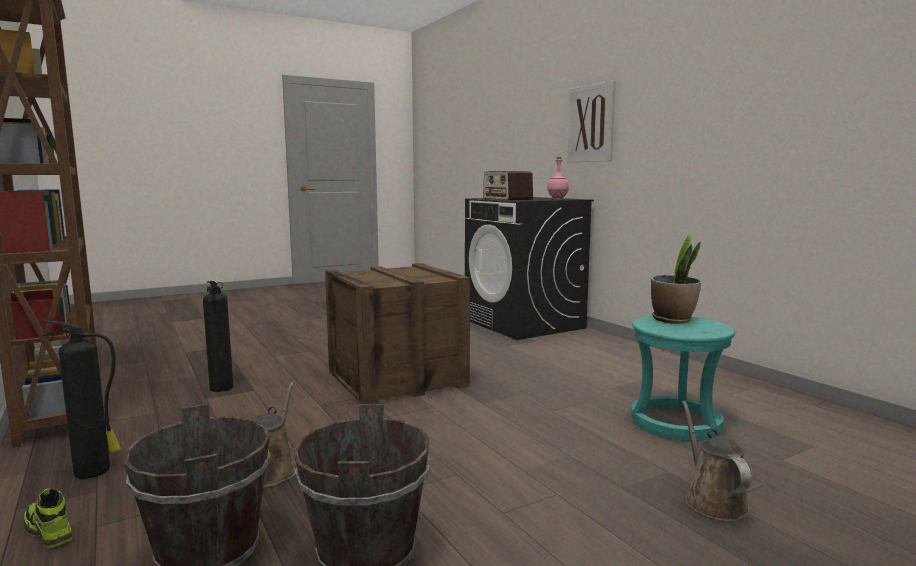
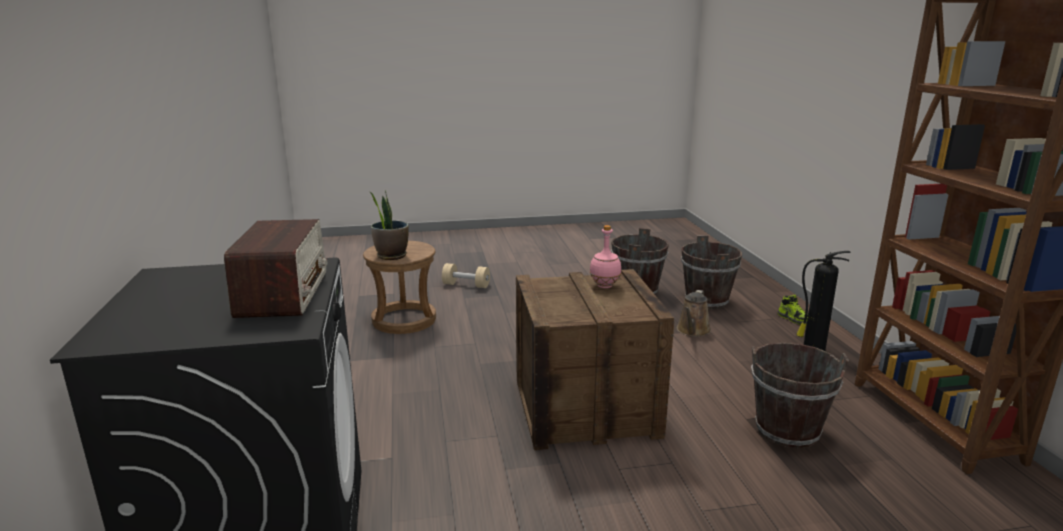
camera: 160 degrees left, 10 degrees up
fire extinguisher [203,281,233,392] -> brown bucket [751,342,849,448]
pink bottle [547,157,569,200] -> pink bottle moved to [590,225,622,288]
picture [568,80,616,163] -> none
turquoise stool [631,316,735,441] -> brown stool [363,241,436,334]
brown watering can [682,401,751,522] -> beige dumbbell [442,263,490,288]

